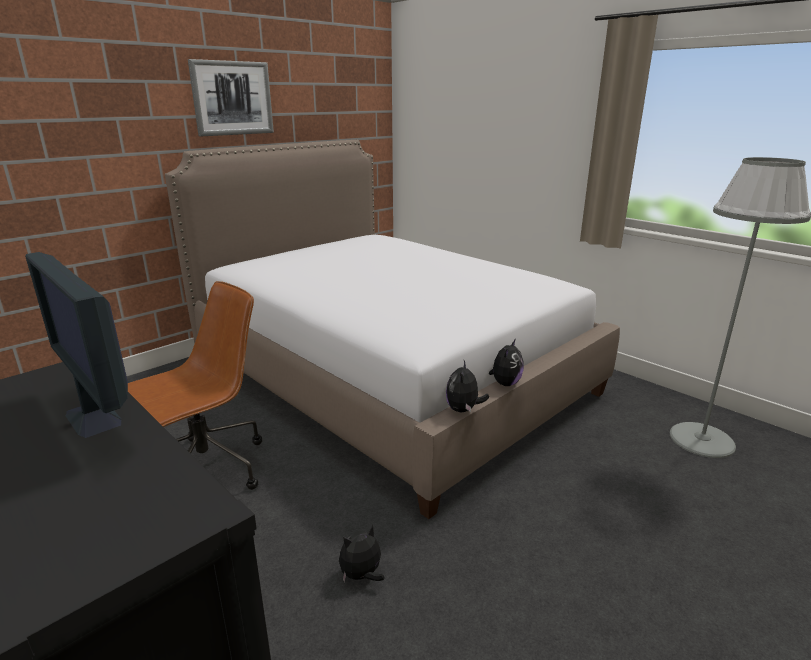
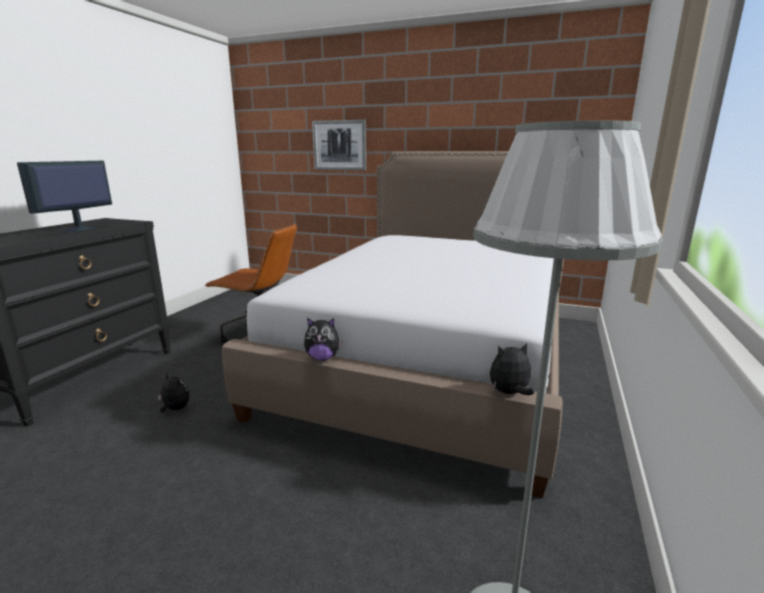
camera: 65 degrees right, 5 degrees down
picture [188,59,274,136] -> picture moved to [312,120,366,171]
plush toy [446,360,489,412] -> plush toy moved to [490,343,534,395]

